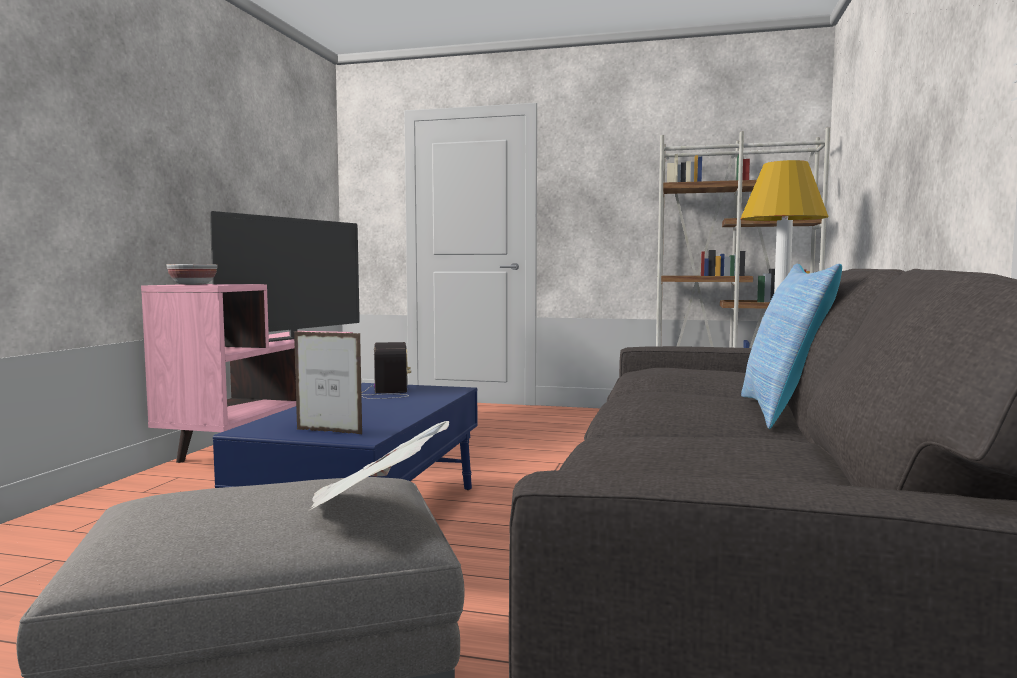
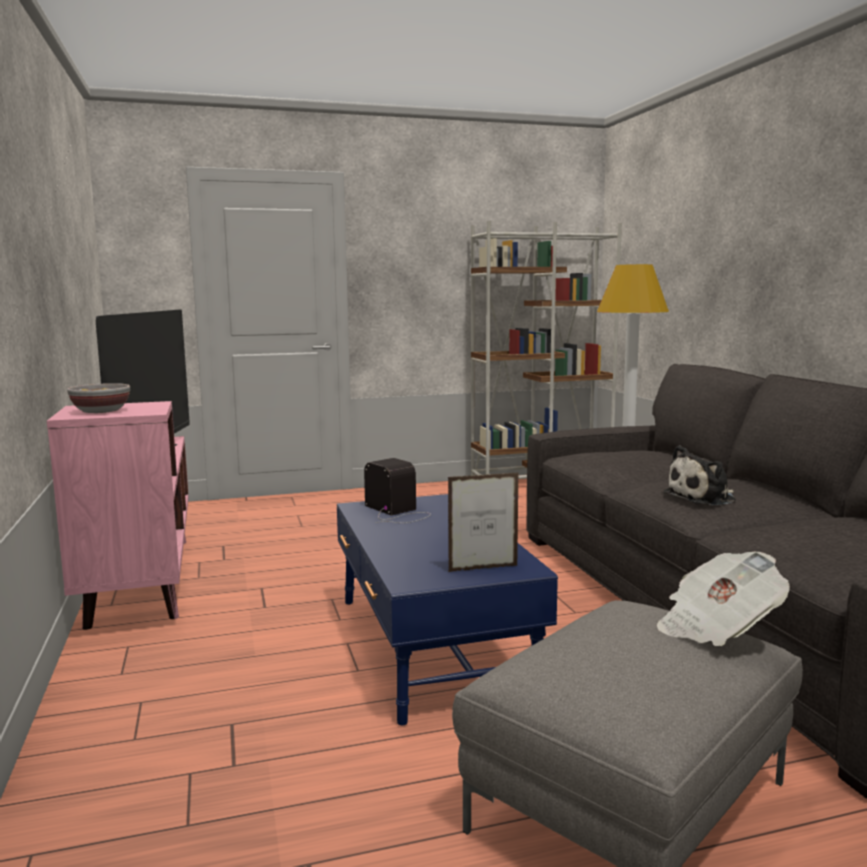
camera: 30 degrees left, 5 degrees up
pillow [741,264,842,429] -> none
none -> plush toy [664,445,736,506]

